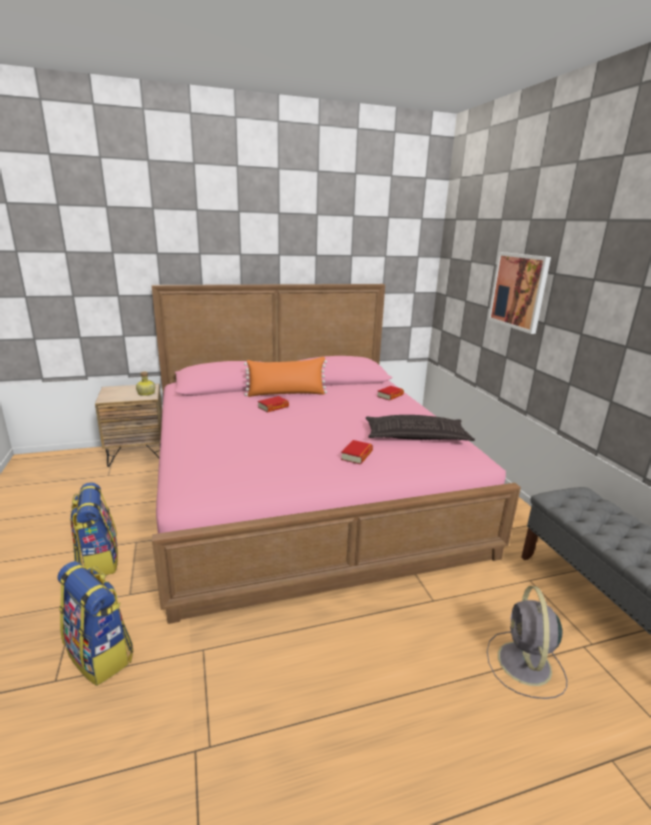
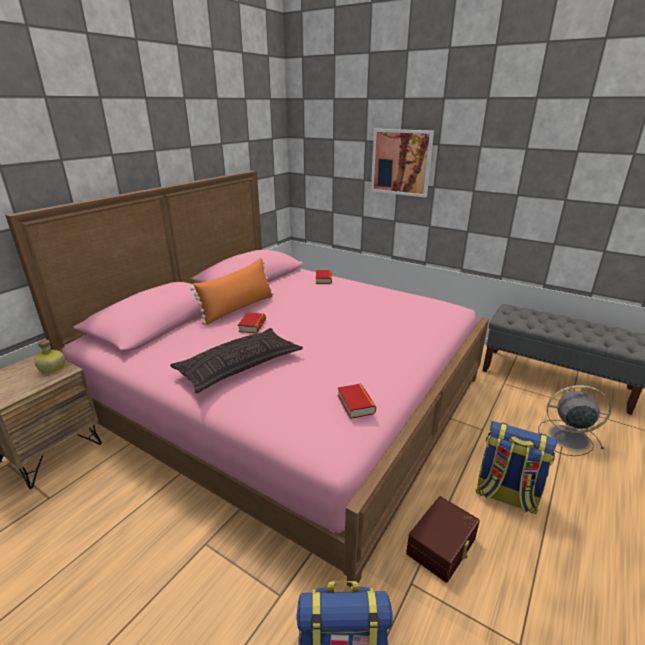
camera: 40 degrees left, 5 degrees up
backpack [70,482,118,575] -> backpack moved to [476,421,558,514]
book [341,440,373,464] -> book moved to [338,384,376,419]
pillow [366,415,475,441] -> pillow moved to [170,328,303,393]
grey fan [487,586,567,699] -> grey fan turned 135 degrees clockwise [539,385,611,456]
none -> brown storage box [406,496,480,583]

